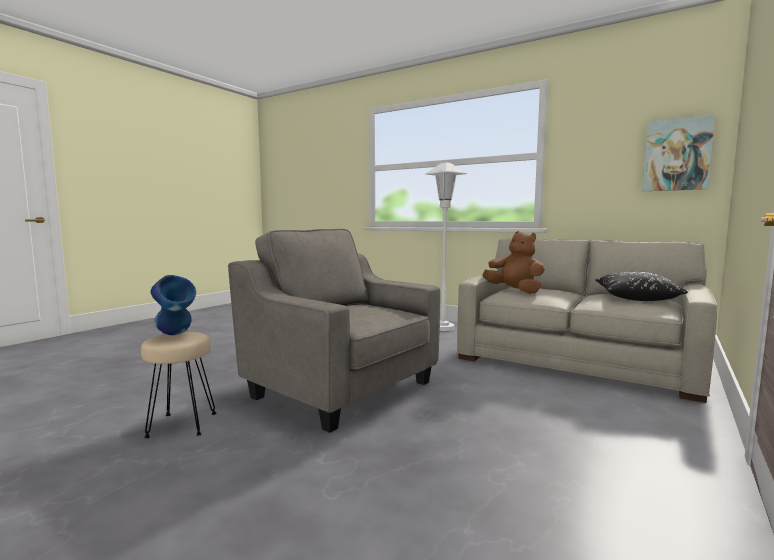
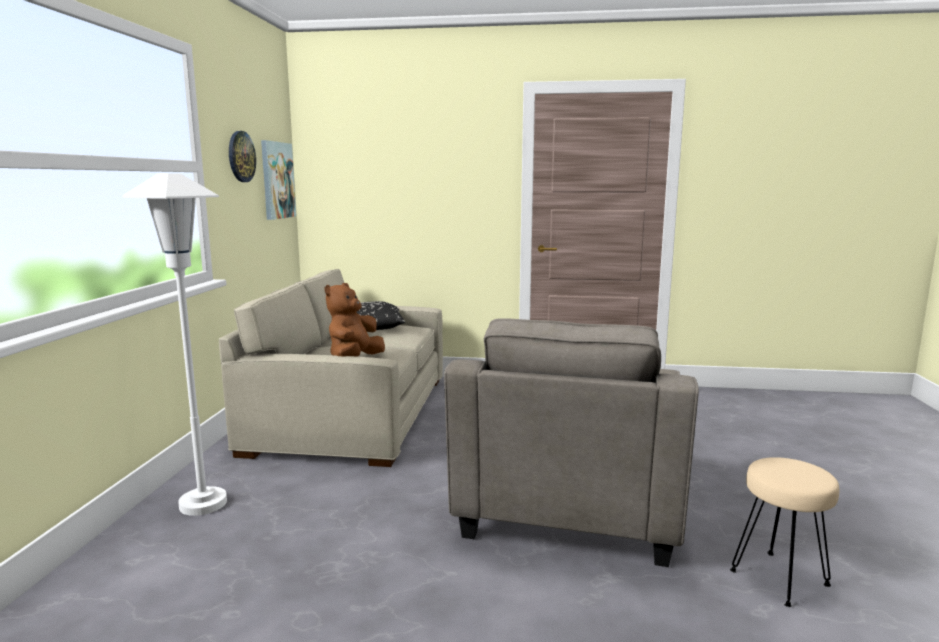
camera: 115 degrees left, 5 degrees up
blue vase [150,275,196,335] -> none
none -> wall clock [229,131,256,182]

